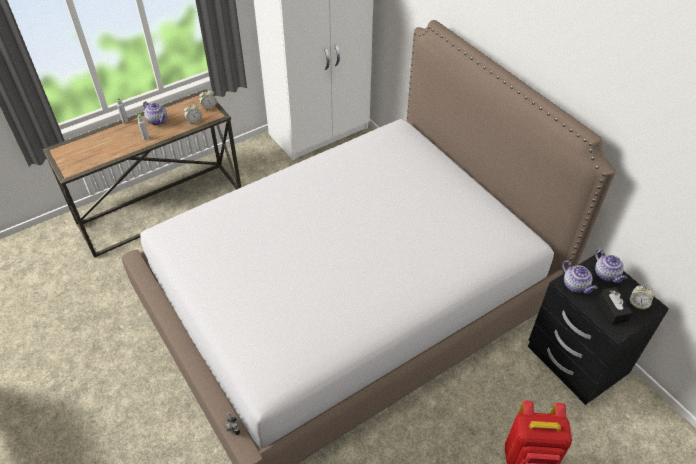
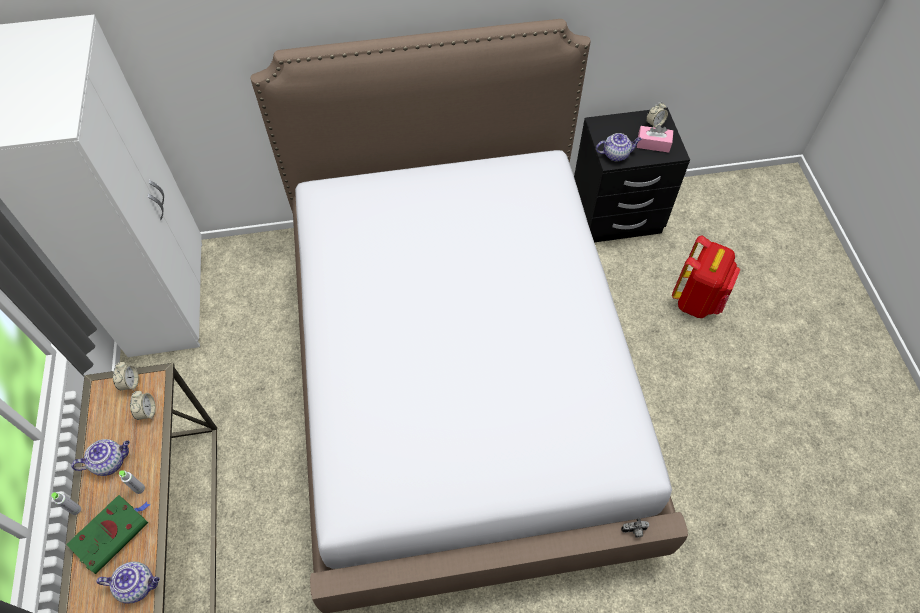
camera: 65 degrees left, 10 degrees up
teapot [595,249,627,283] -> teapot moved to [96,562,160,604]
black tissue box [597,287,632,325] -> pink tissue box [637,125,673,153]
none -> green book [66,495,150,574]

